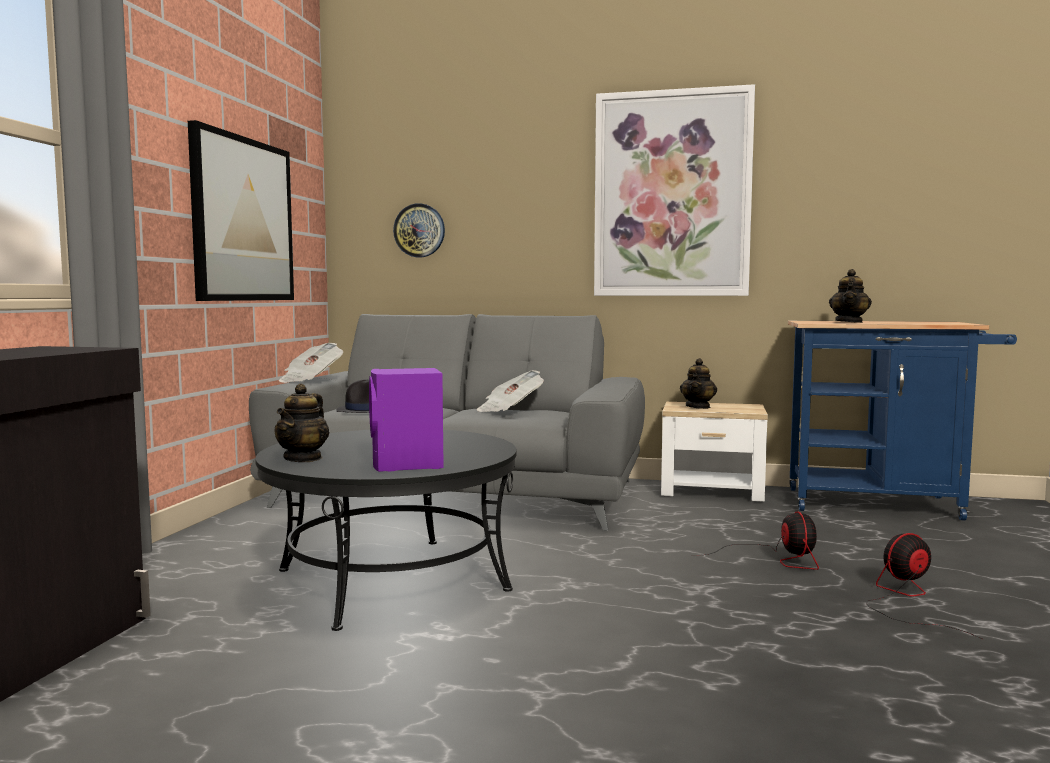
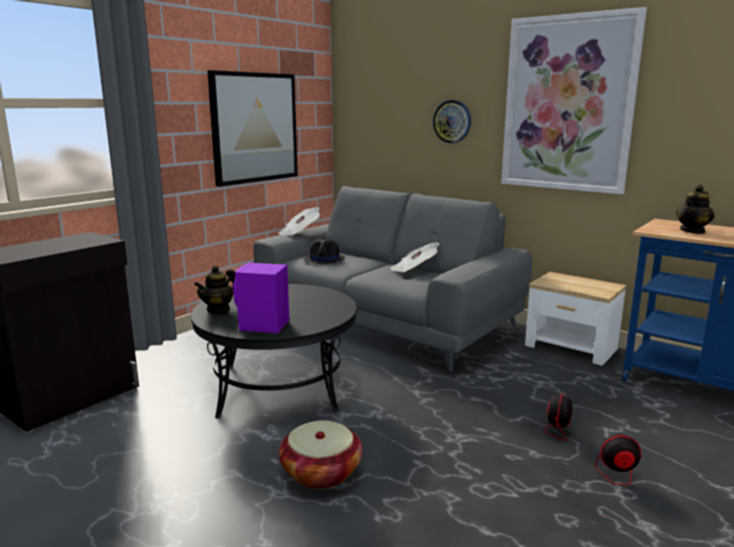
camera: 25 degrees right, 10 degrees up
wall clock [393,203,445,257] -> wall clock moved to [433,100,471,143]
teapot [680,358,717,409] -> none
none -> basket [279,420,363,489]

